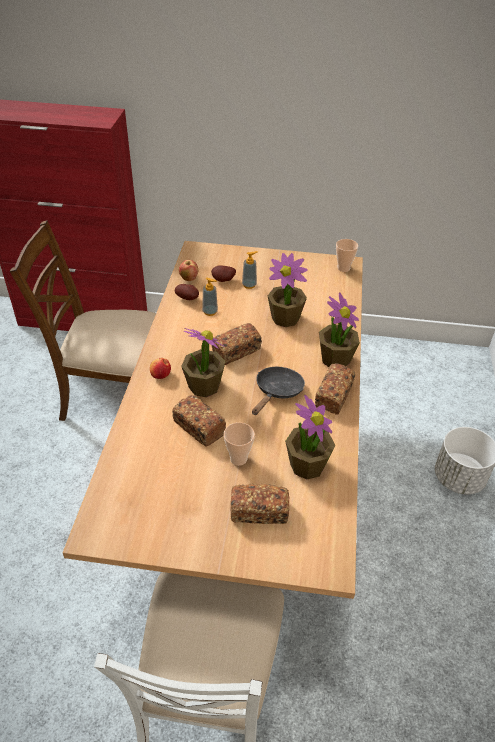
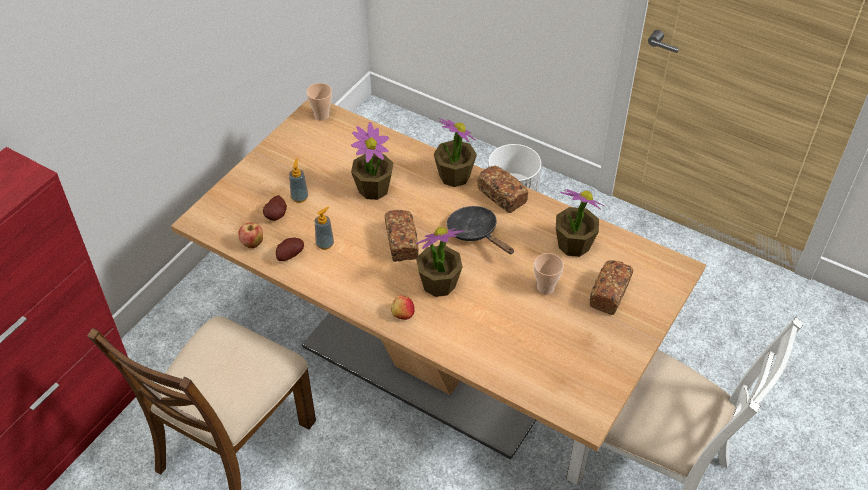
camera: 65 degrees left, 5 degrees up
bread [172,395,226,447] -> none

